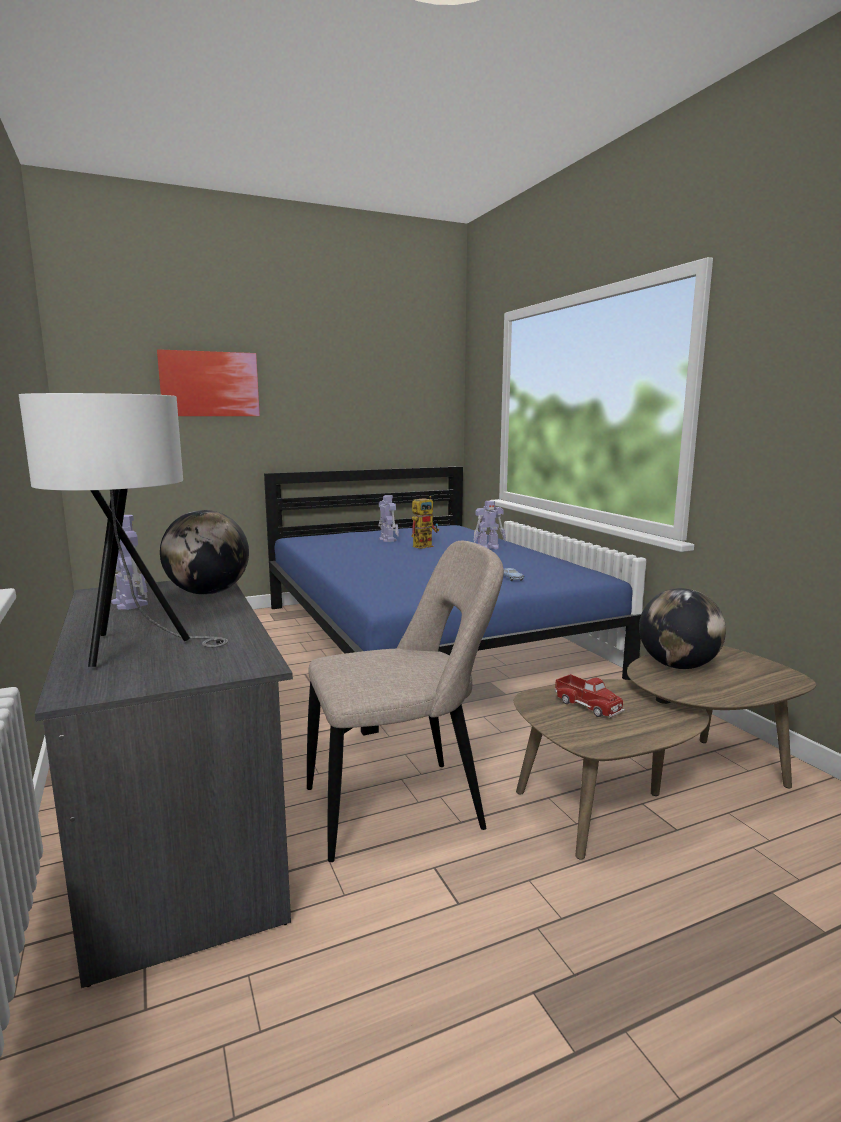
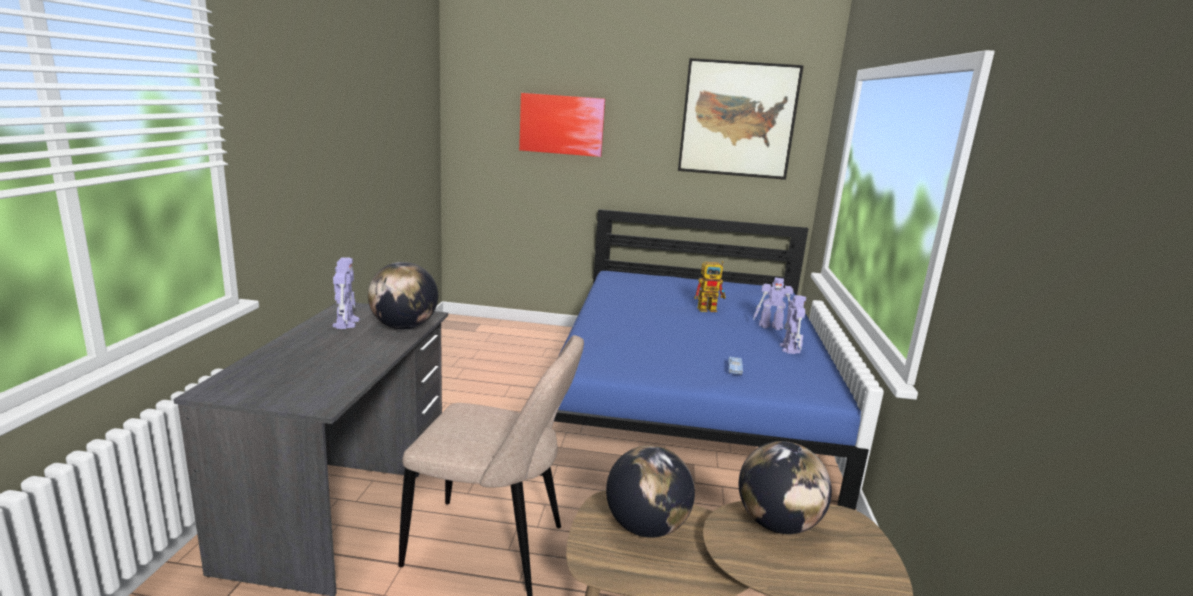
camera: 30 degrees right, 5 degrees up
white table lamp [19,393,228,667] -> none
toy robot [379,495,399,542] -> toy robot moved to [780,295,806,354]
toy truck [554,674,625,717] -> globe [606,445,695,538]
none -> picture [678,58,804,180]

